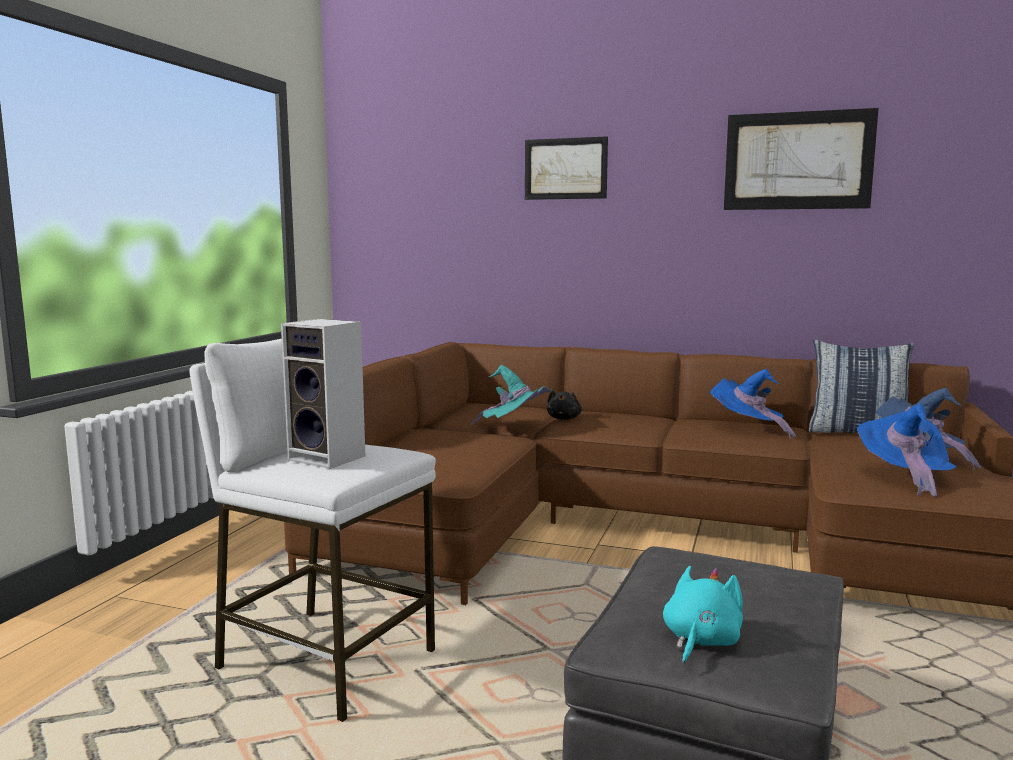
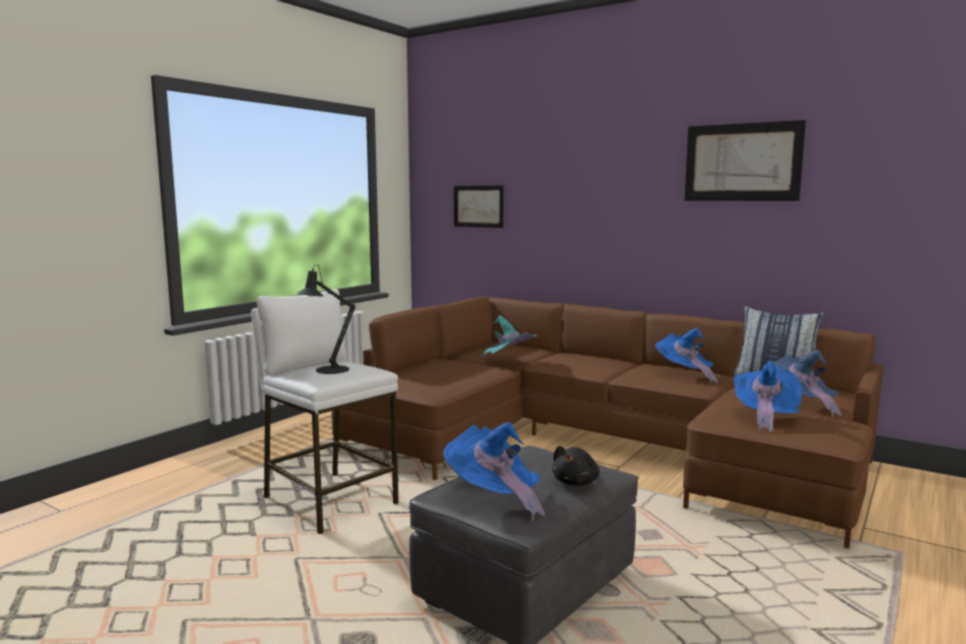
camera: 15 degrees right, 0 degrees up
speaker [281,319,365,469] -> black table lamp [297,264,356,374]
picture [525,136,608,200] -> picture moved to [454,185,503,228]
black plush toy [547,391,582,420] -> black plush toy moved to [552,446,600,485]
turquoise plush toy [663,566,743,664] -> blue hat [443,422,545,521]

